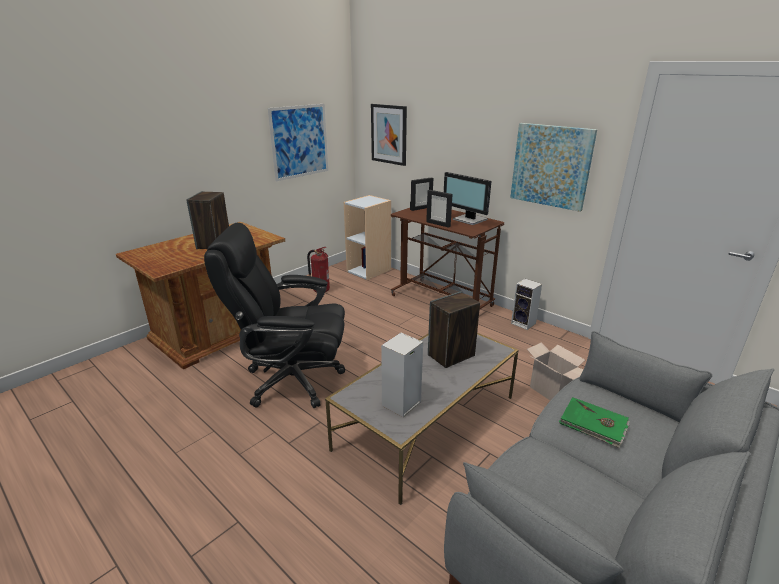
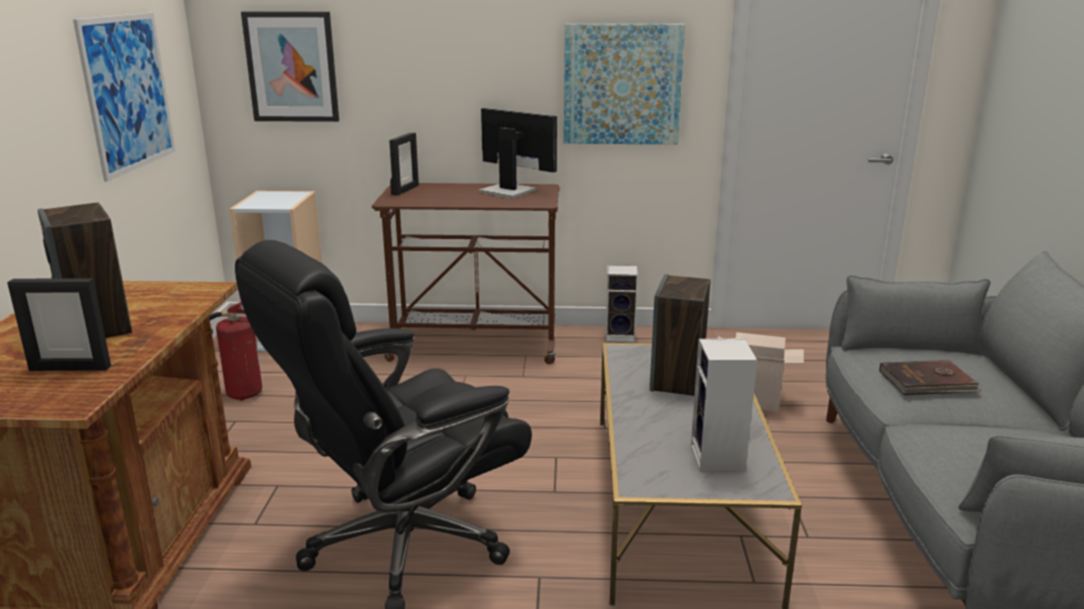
camera: 40 degrees left, 5 degrees down
picture frame [426,190,453,228] -> picture frame moved to [7,278,111,371]
monitor [444,172,491,225] -> monitor turned 150 degrees counterclockwise [479,108,557,199]
green book [559,397,630,448] -> brown book [879,360,982,395]

